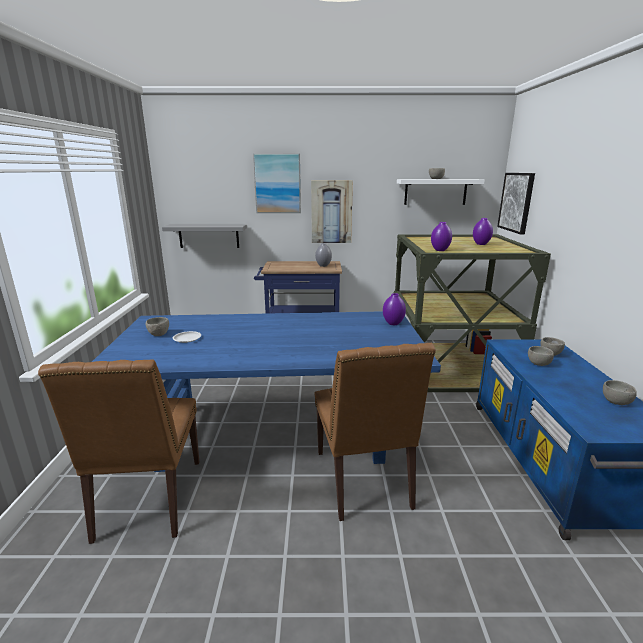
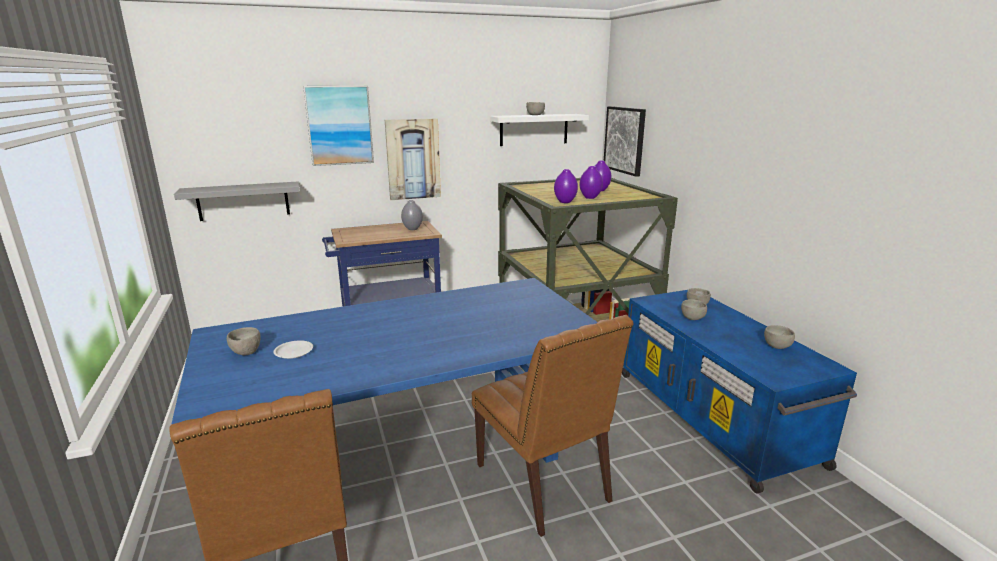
camera: 20 degrees left, 0 degrees up
purple vase [383,293,406,325] -> purple vase moved to [580,166,603,199]

